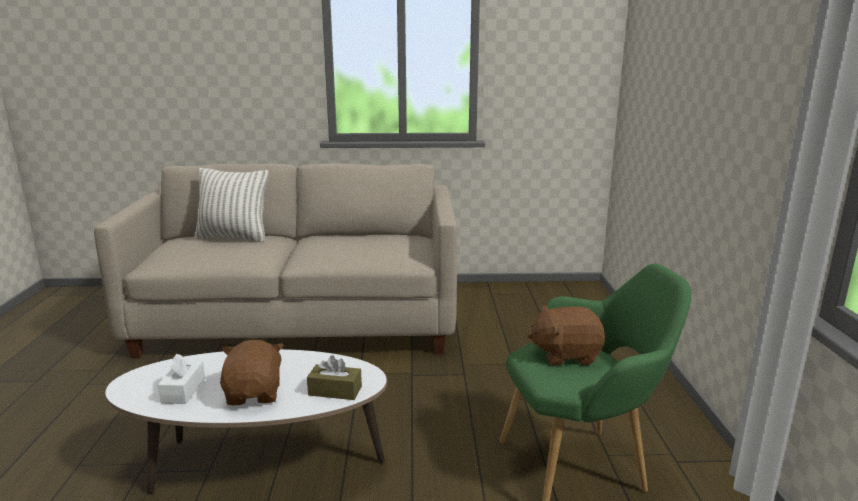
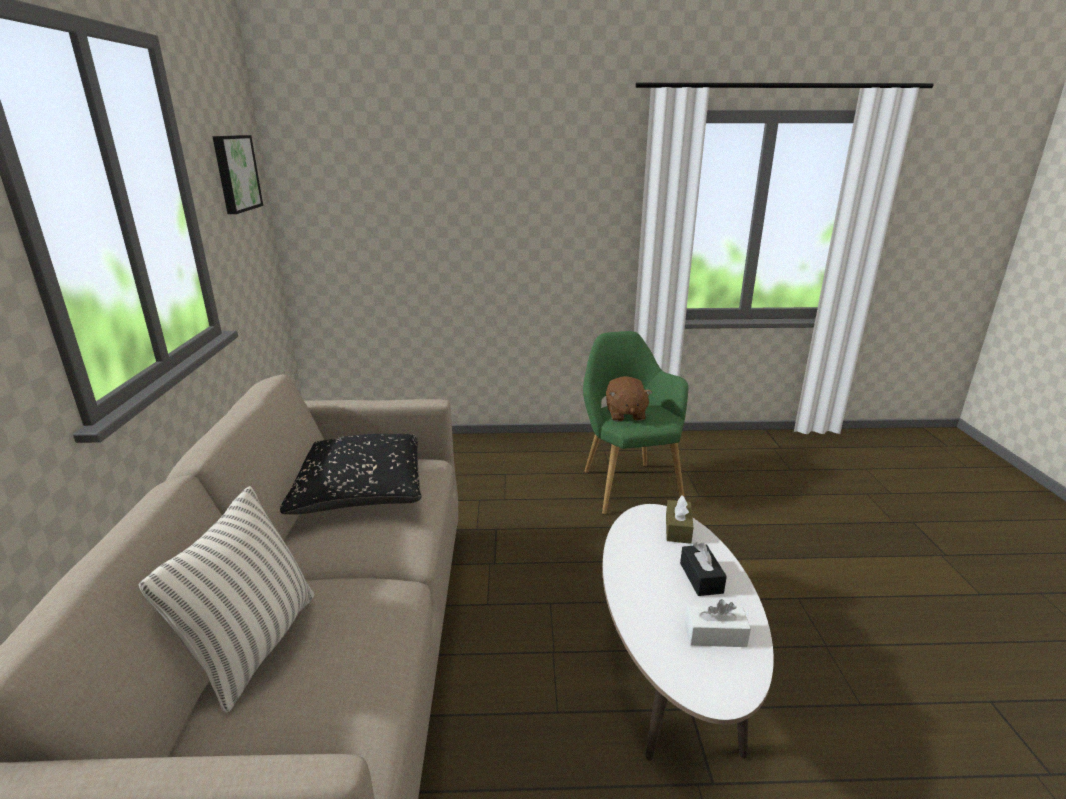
camera: 90 degrees left, 5 degrees up
brown plush toy [220,340,283,406] -> black tissue box [680,542,727,596]
none -> picture [212,135,263,214]
none -> black pillow [280,434,422,515]

